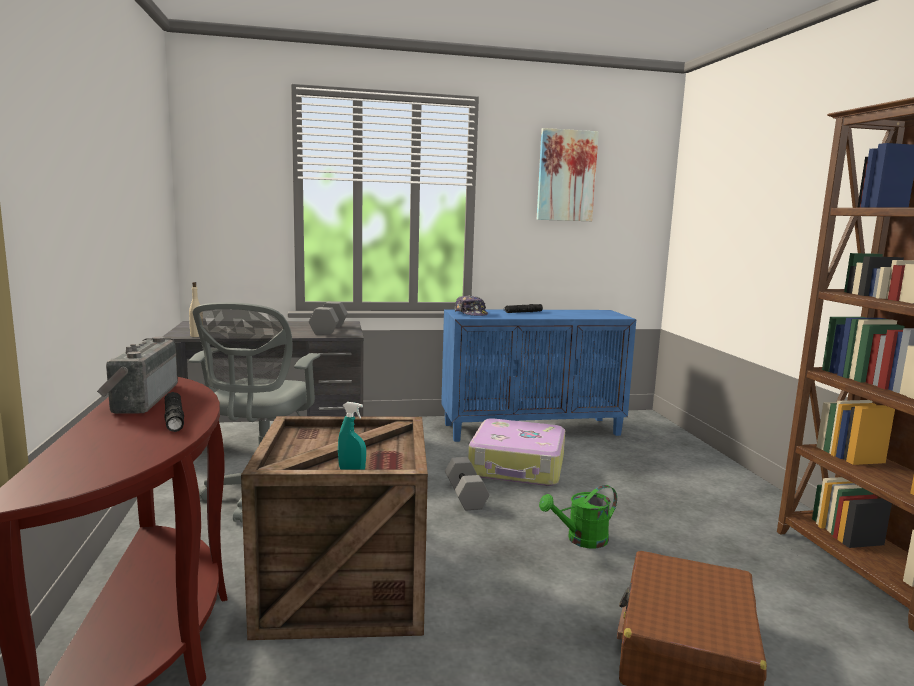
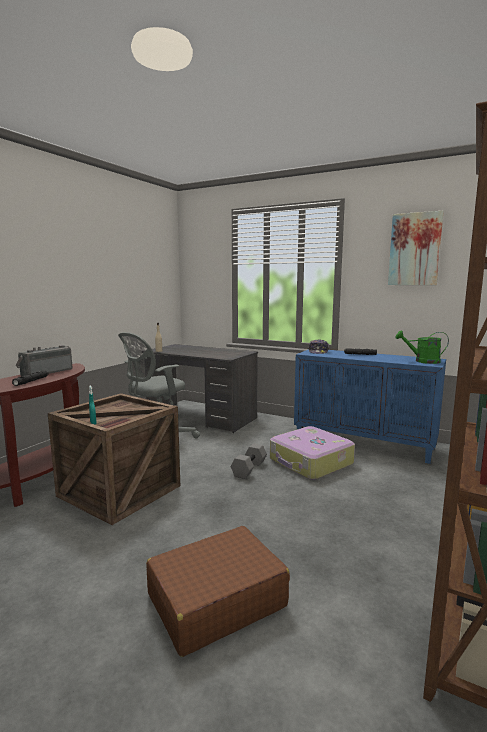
camera: 40 degrees right, 0 degrees up
grey dumbbell [309,301,348,335] -> none
green watering can [539,485,617,548] -> green watering can moved to [395,330,449,364]

